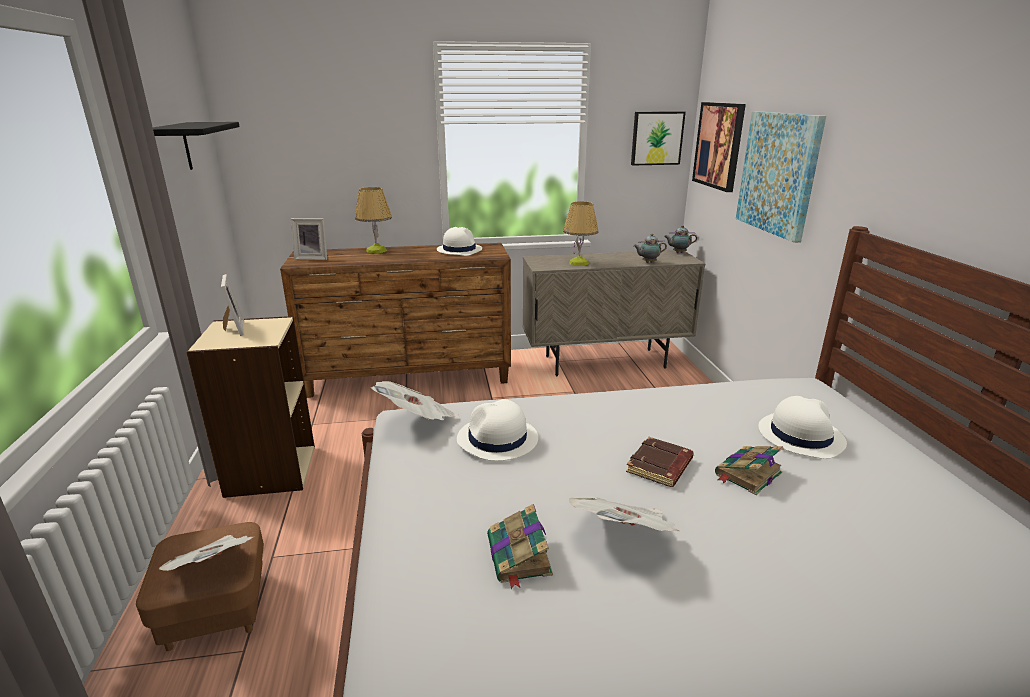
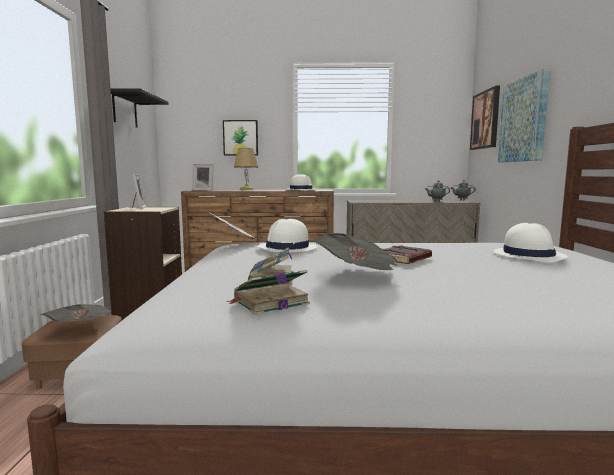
camera: 10 degrees right, 15 degrees down
table lamp [563,201,599,266] -> none
picture [631,111,686,165] -> picture moved to [223,120,258,155]
book [715,446,783,495] -> book moved to [226,270,310,315]

